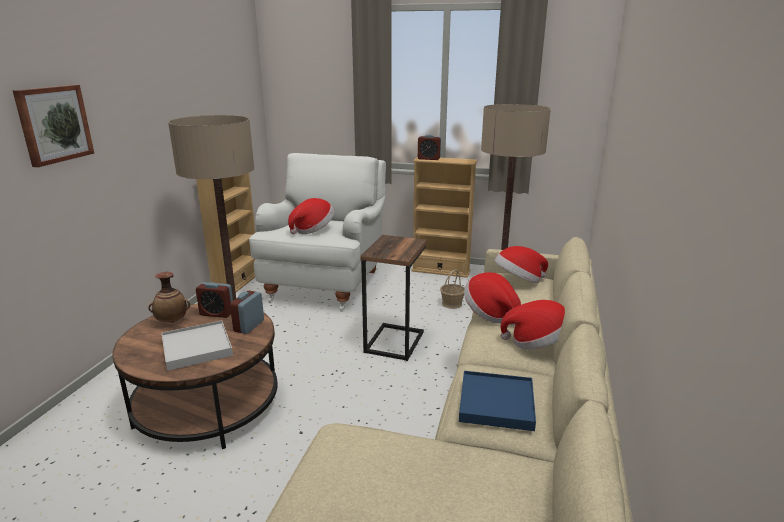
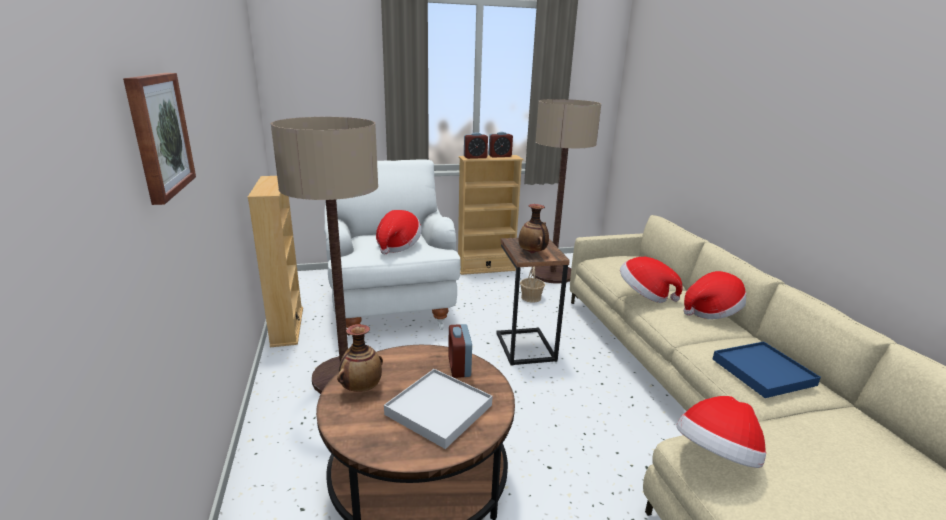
camera: 30 degrees left, 0 degrees up
alarm clock [196,282,233,318] -> alarm clock moved to [489,132,513,158]
hat [494,246,548,283] -> hat moved to [676,396,766,468]
none -> vase [518,204,549,253]

